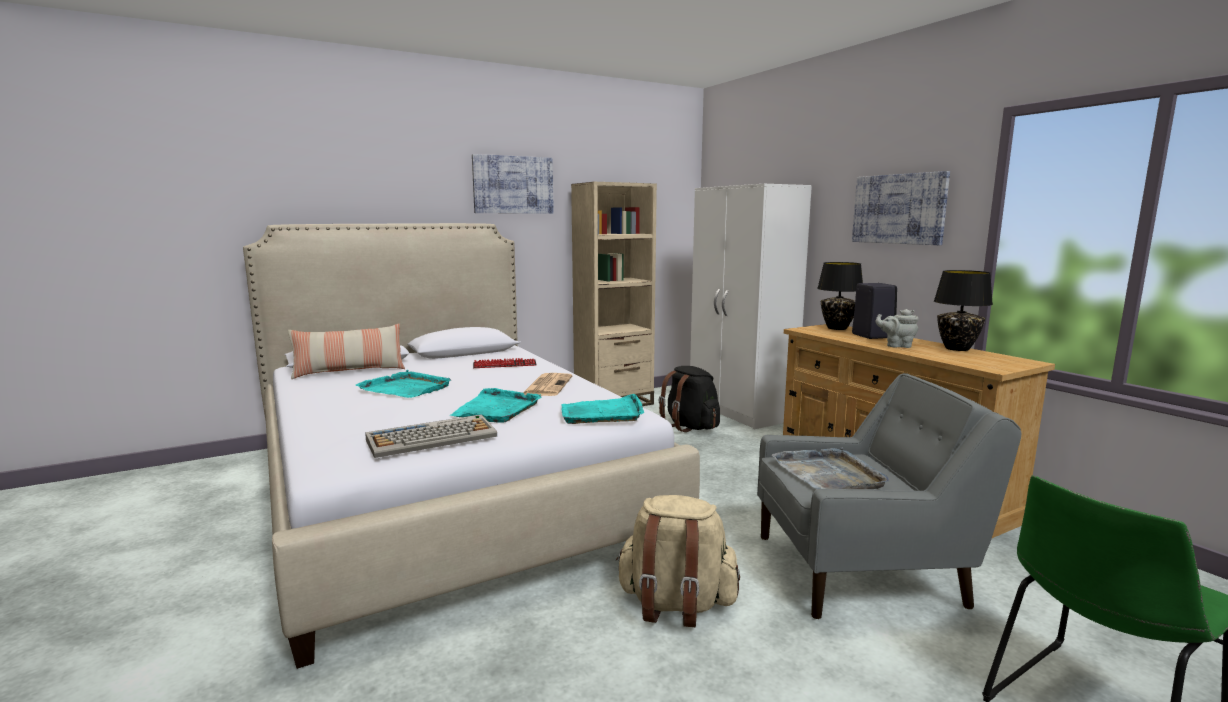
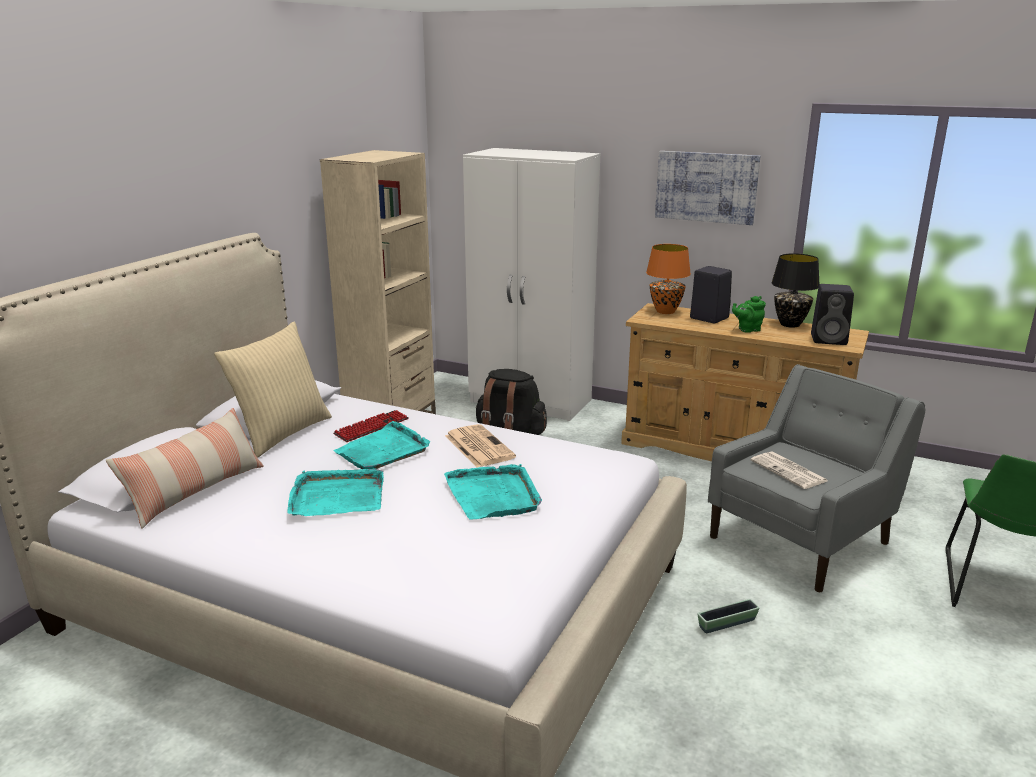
camera: 35 degrees left, 10 degrees up
keyboard [365,414,497,458] -> none
picture [472,154,554,214] -> none
turquoise tray [562,394,644,424] -> turquoise tray moved to [333,421,430,469]
beige backpack [616,495,740,627] -> planter [698,599,759,633]
grey tray [772,447,889,490] -> newspaper [751,451,828,489]
black table lamp [817,262,863,330] -> orange table lamp [646,244,691,314]
grey teapot [876,309,918,348] -> green teapot [732,296,766,333]
none -> beige pillow [214,322,332,458]
none -> black speaker [811,284,854,345]

